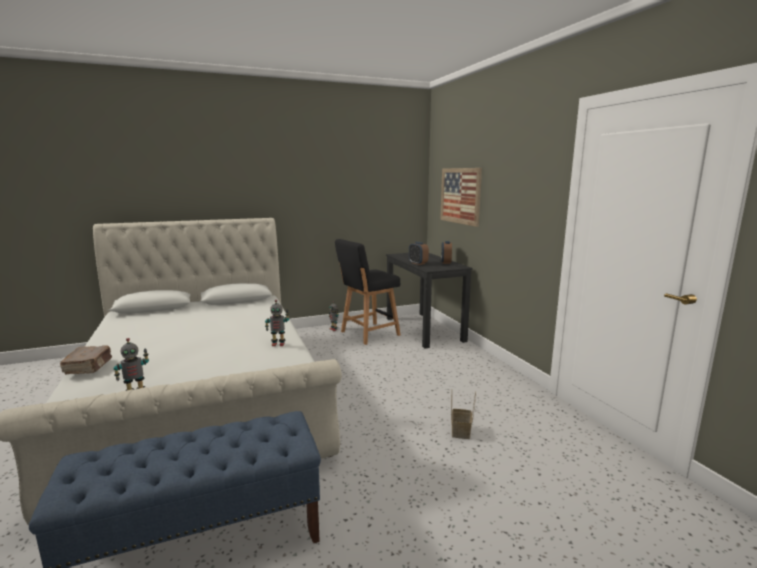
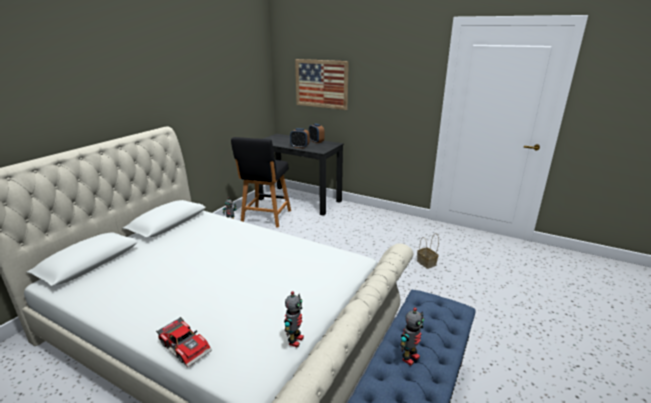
camera: 40 degrees left, 10 degrees up
brown book [60,345,112,374] -> toy car [156,317,212,367]
toy robot [265,300,289,346] -> toy robot moved to [400,307,424,366]

